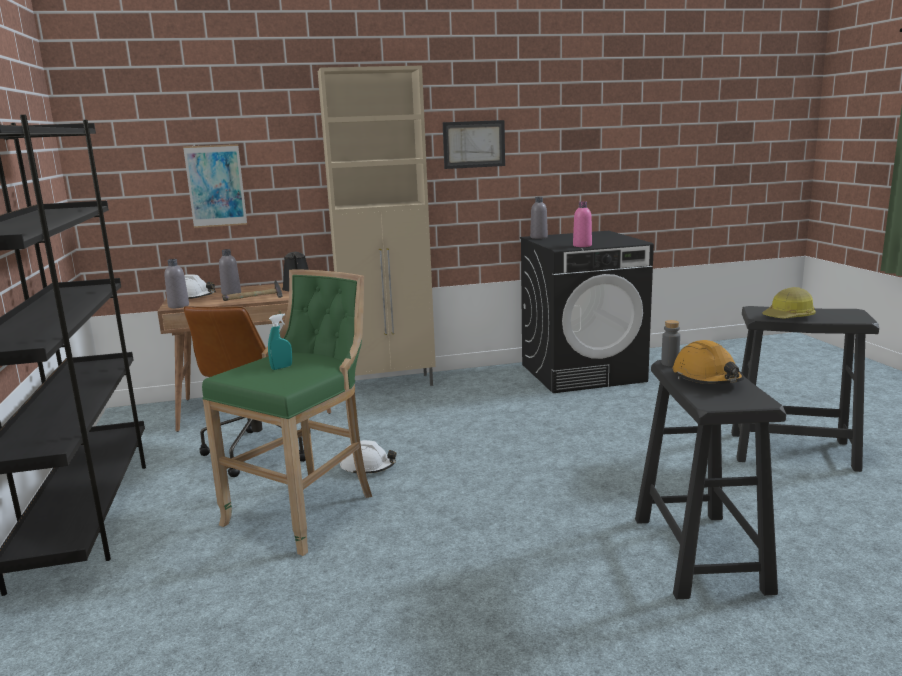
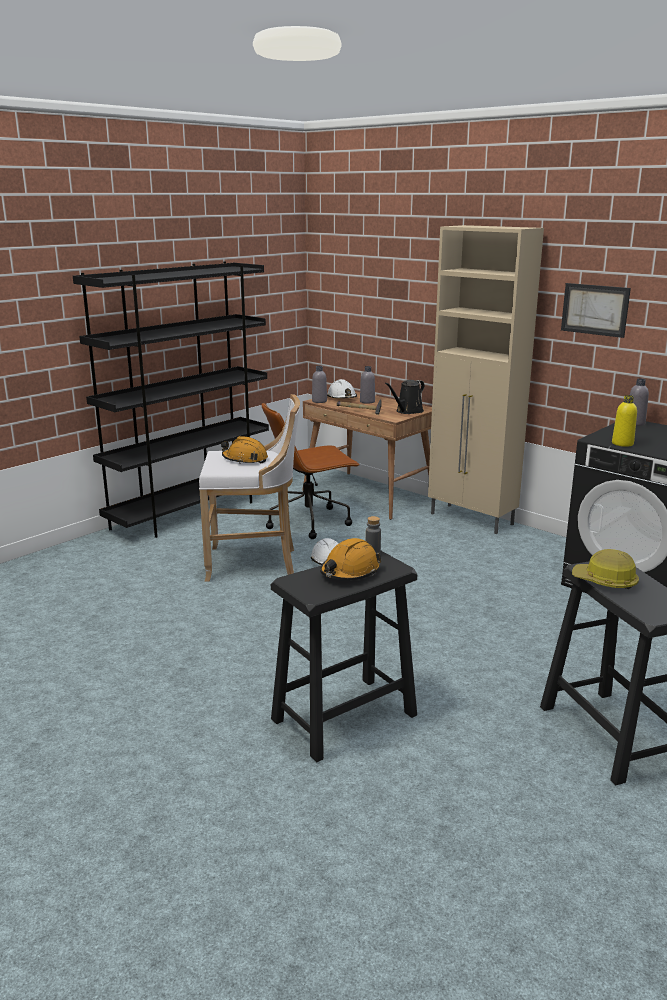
camera: 55 degrees right, 5 degrees up
picture [183,144,247,228] -> none
green stool [202,269,372,556] -> white stool [199,394,300,582]
turquoise spray bottle [268,313,292,370] -> orange hard hat [221,436,268,464]
pink bottle [573,201,592,247] -> yellow bottle [612,395,637,447]

